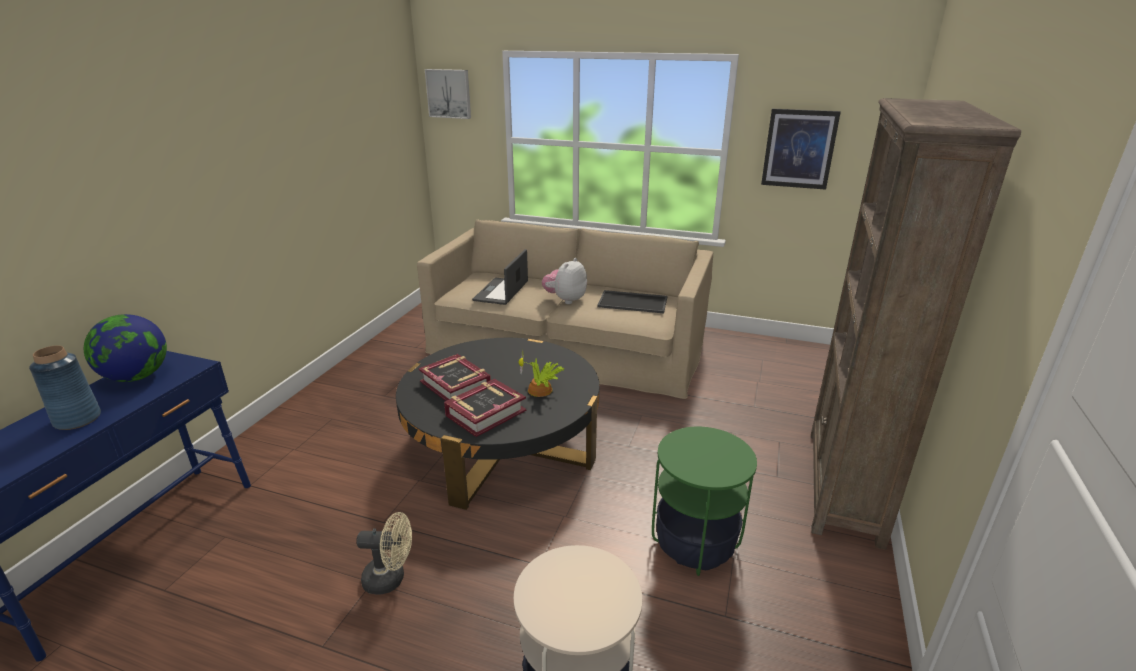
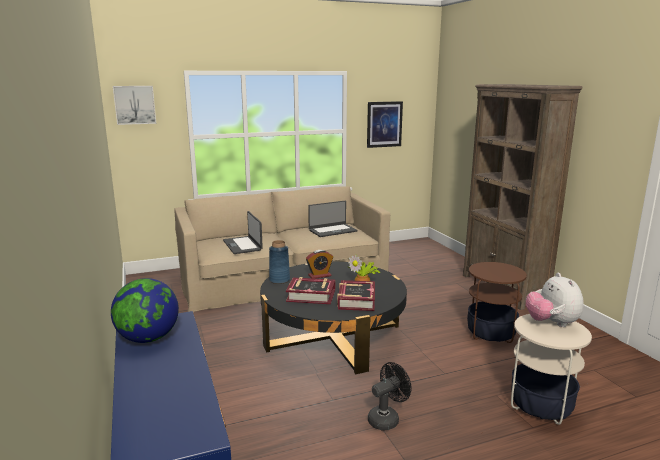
camera: 40 degrees left, 10 degrees down
blue vase [29,345,101,430] -> blue vase moved to [269,240,290,284]
beige fan [356,512,412,595] -> black fan [368,362,411,431]
plush toy [542,258,587,304] -> plush toy moved to [526,273,584,327]
tray [597,290,667,313] -> laptop [308,201,358,237]
green side table [652,426,757,576] -> brown side table [467,262,527,343]
none -> alarm clock [306,250,333,279]

